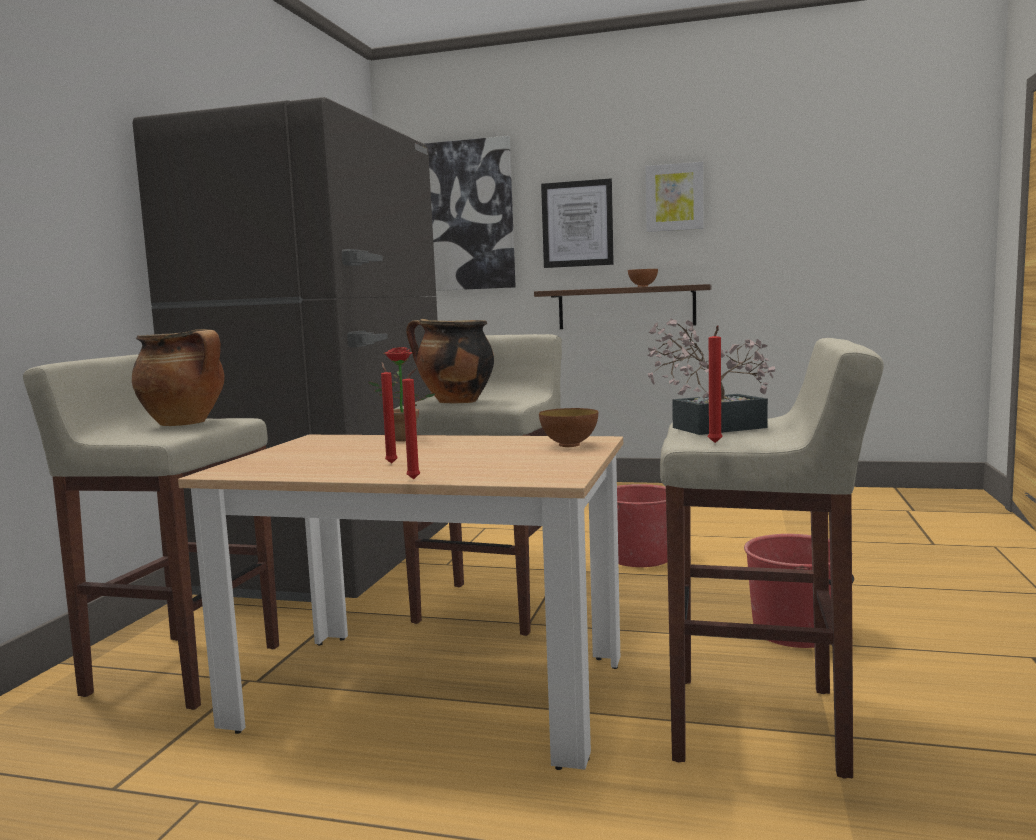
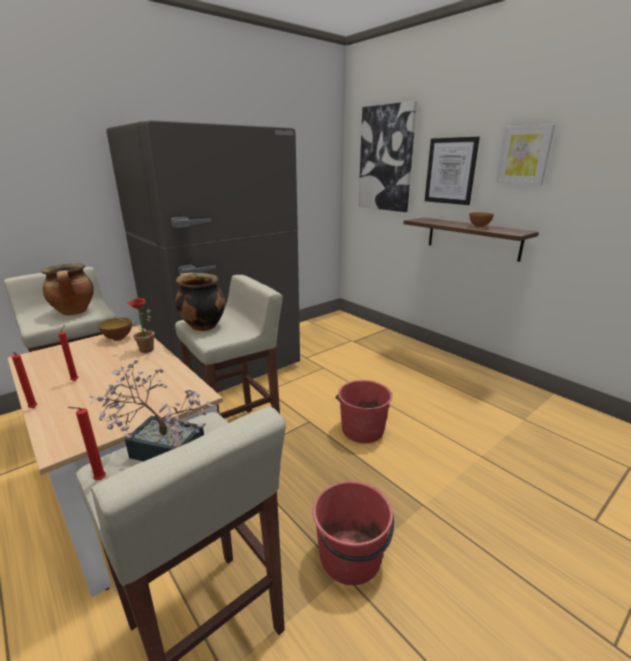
camera: 35 degrees right, 15 degrees up
bowl [539,408,598,447] -> bowl moved to [99,318,132,341]

